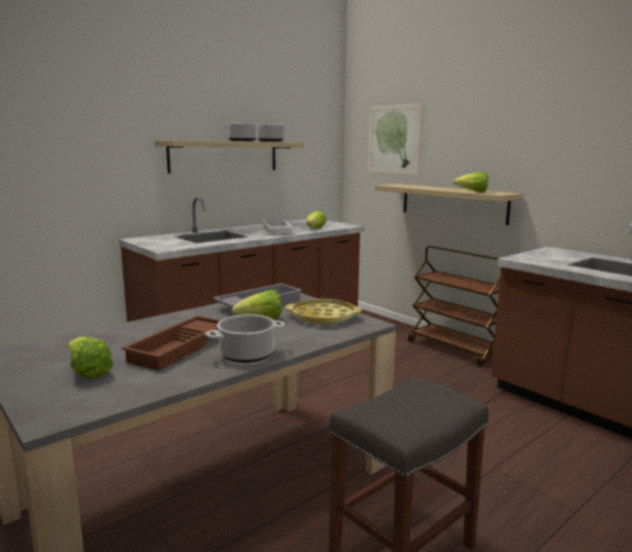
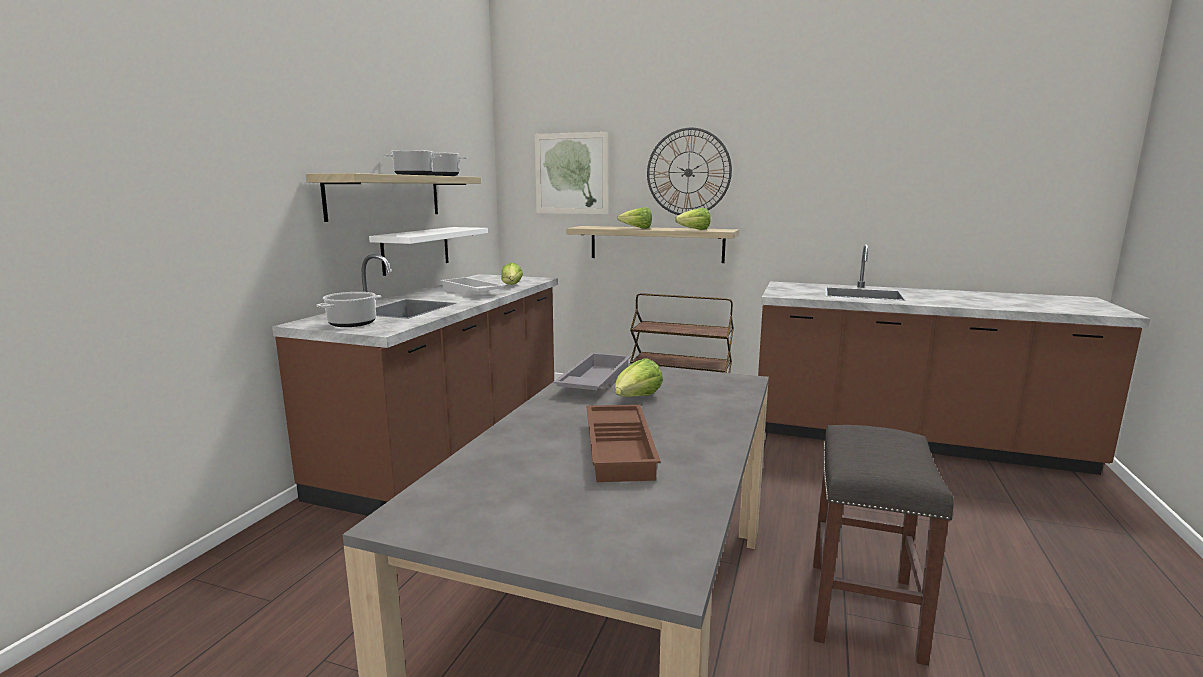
camera: 30 degrees left, 0 degrees up
lettuce [67,337,113,380] -> lettuce moved to [617,207,652,229]
cooking pot [206,314,285,363] -> cooking pot moved to [316,292,381,327]
yellow tray [285,299,362,325] -> none
none -> white shelf [369,227,488,276]
none -> wall clock [647,128,732,215]

